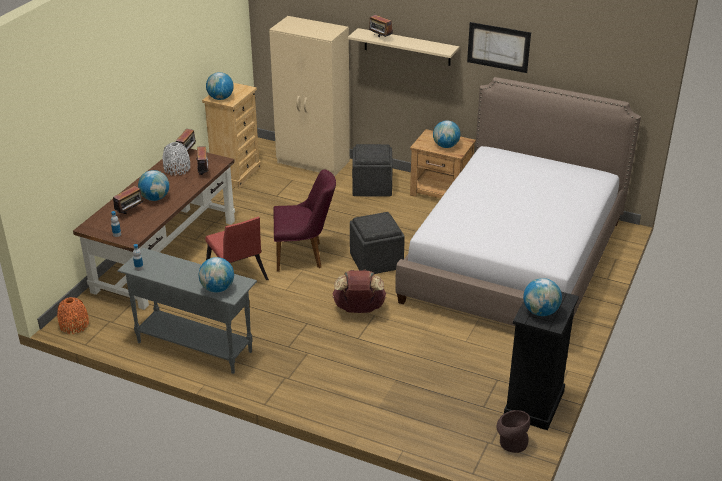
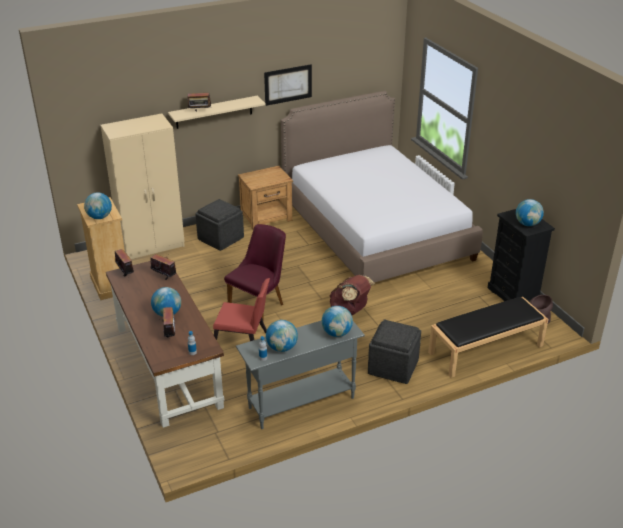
camera: 50 degrees left, 0 degrees up
orange vase [57,297,89,334] -> none
grey vase [163,142,190,176] -> none
grey ottoman [350,212,405,274] -> grey ottoman moved to [368,319,421,384]
globe [433,120,460,148] -> globe moved to [266,320,298,352]
none -> black bench [428,297,548,378]

